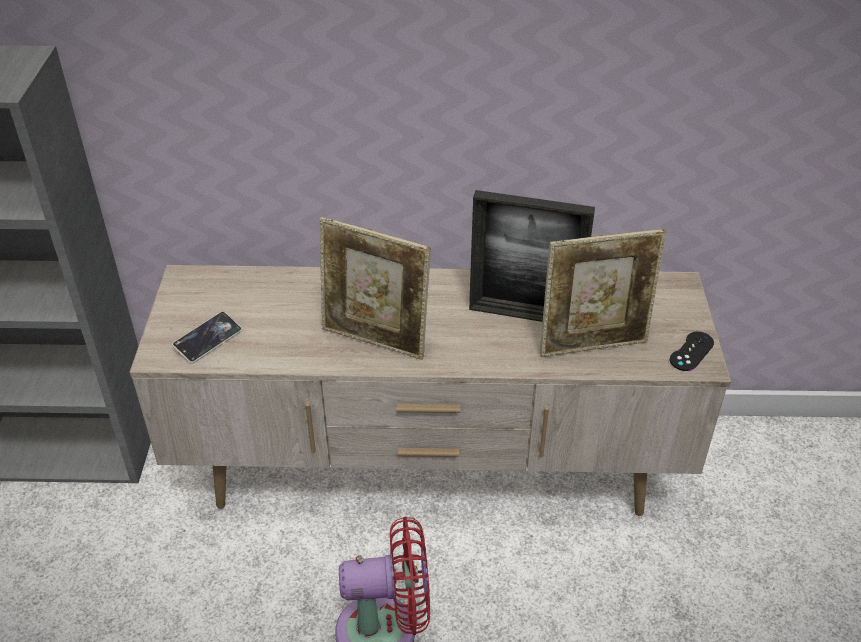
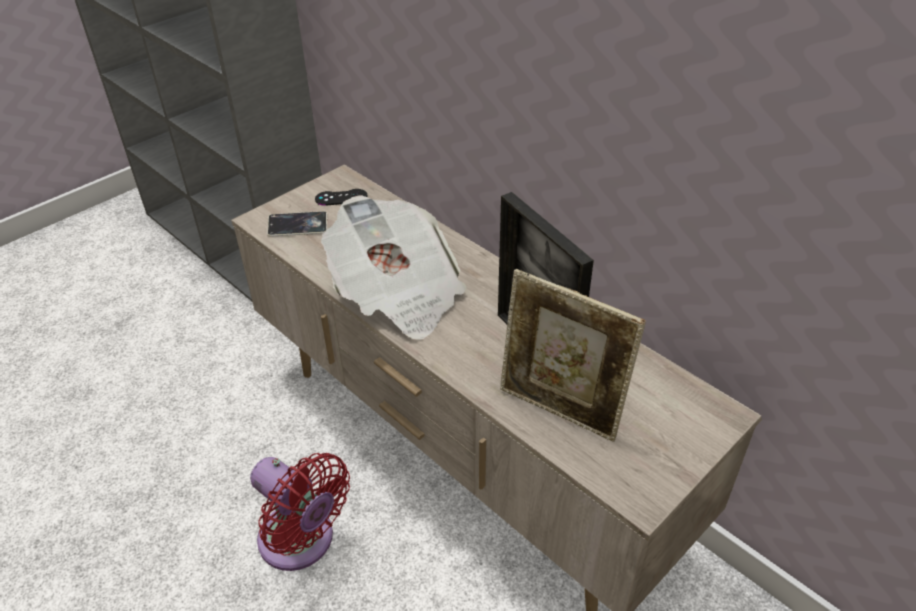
camera: 45 degrees right, 0 degrees up
picture frame [320,217,431,360] -> newspaper [321,195,467,340]
black game controller [670,332,714,371] -> black game controller moved to [315,189,367,206]

